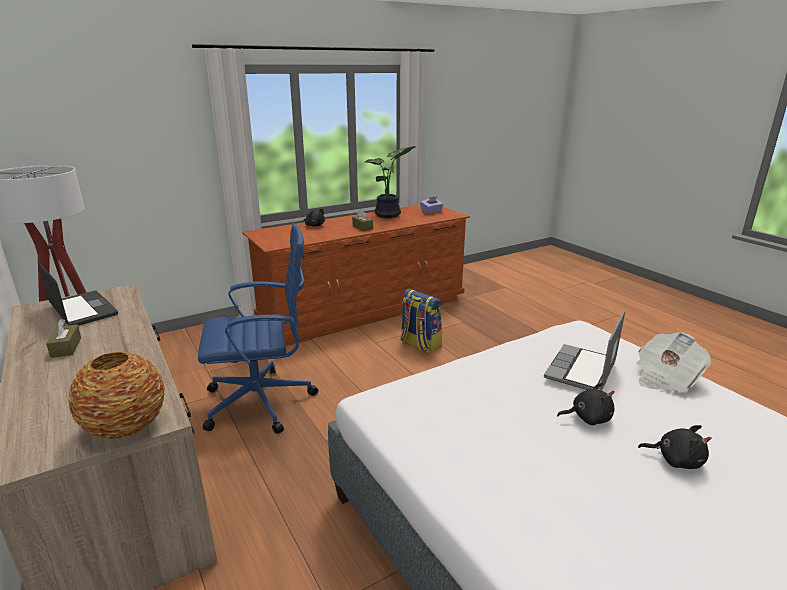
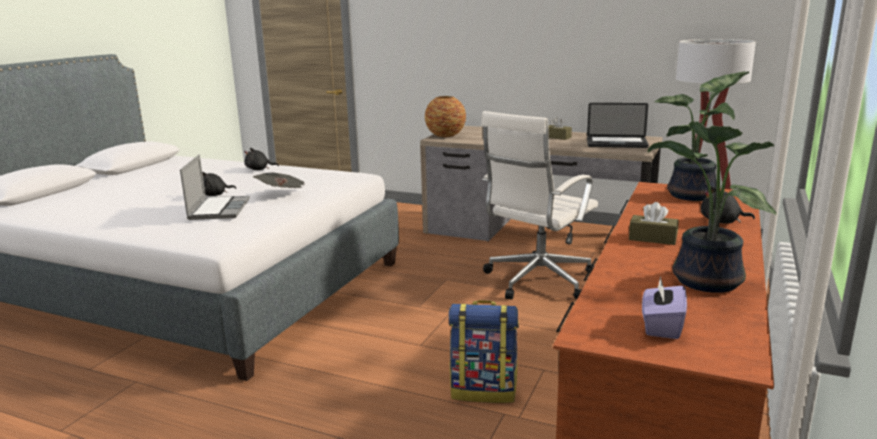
camera: 145 degrees right, 5 degrees down
blue office chair [198,223,318,434] -> white office chair [481,111,598,300]
newspaper [637,332,711,393] -> newspaper moved to [253,173,305,188]
black plush toy [638,425,712,469] -> black plush toy moved to [244,148,279,170]
none -> potted plant [654,71,749,201]

